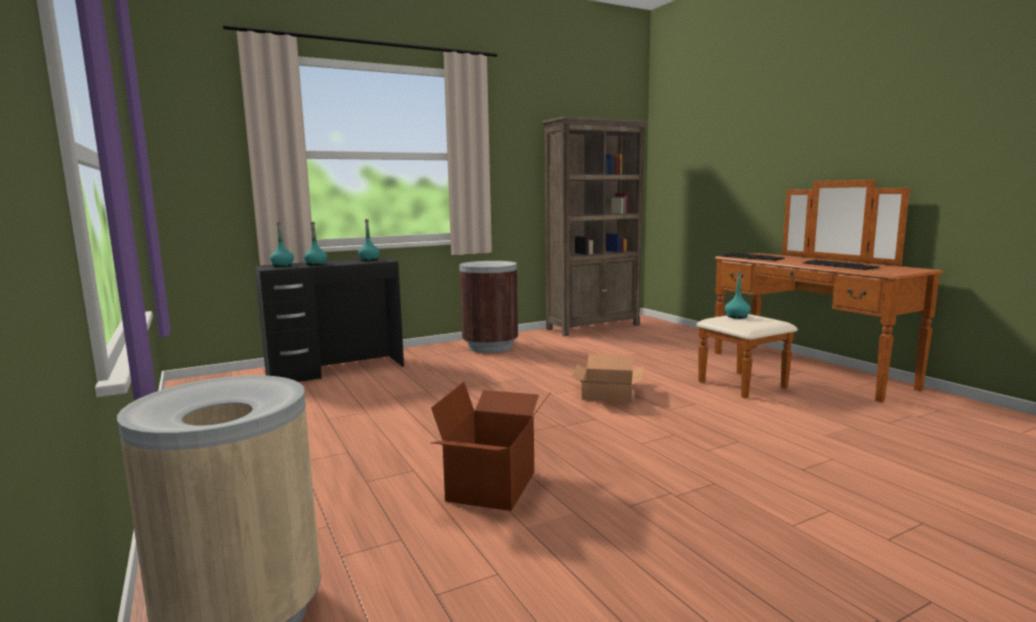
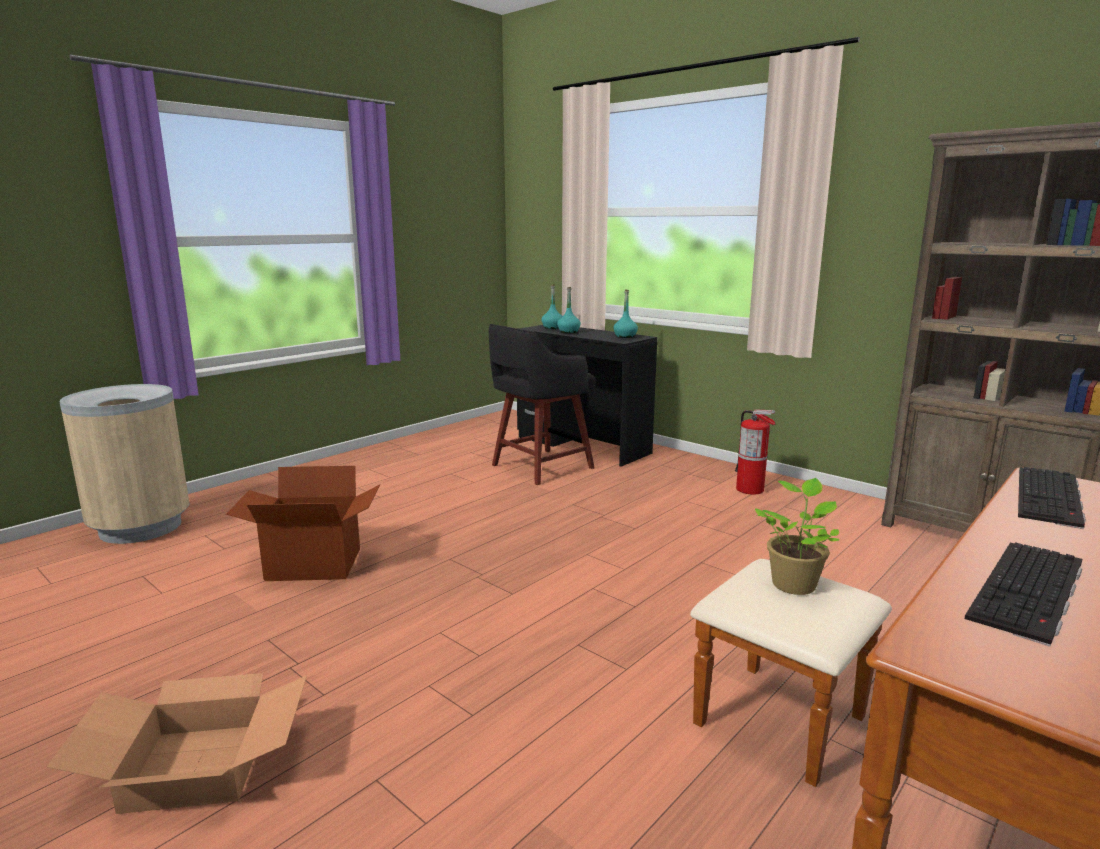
camera: 70 degrees right, 5 degrees up
brown trash can [459,261,518,353] -> fire extinguisher [735,409,776,495]
cardboard box [572,355,643,403] -> cardboard box moved to [47,673,307,814]
turquoise bottle [725,271,751,319] -> potted plant [755,478,839,595]
none -> black stool [489,324,595,485]

